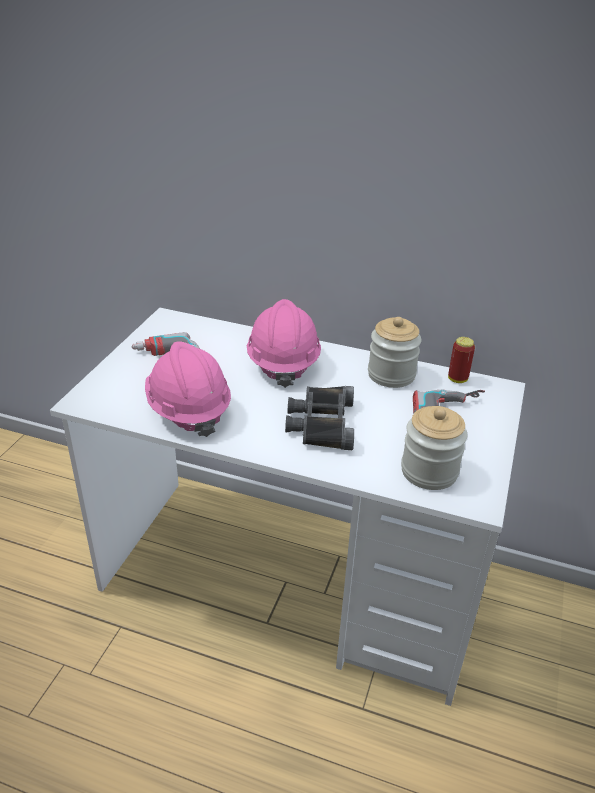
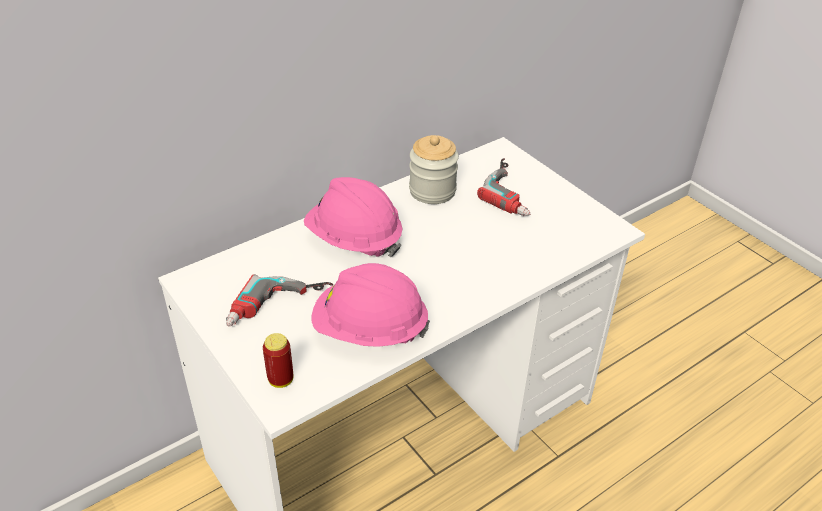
camera: 55 degrees left, 5 degrees up
black binoculars [285,386,354,450] -> none
jar [401,406,467,490] -> none
can [448,337,475,383] -> can moved to [263,333,293,388]

